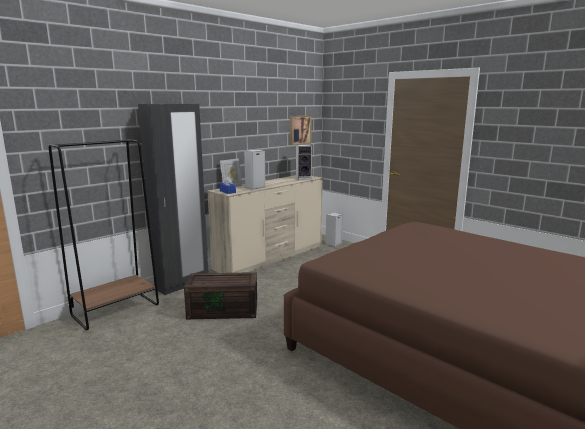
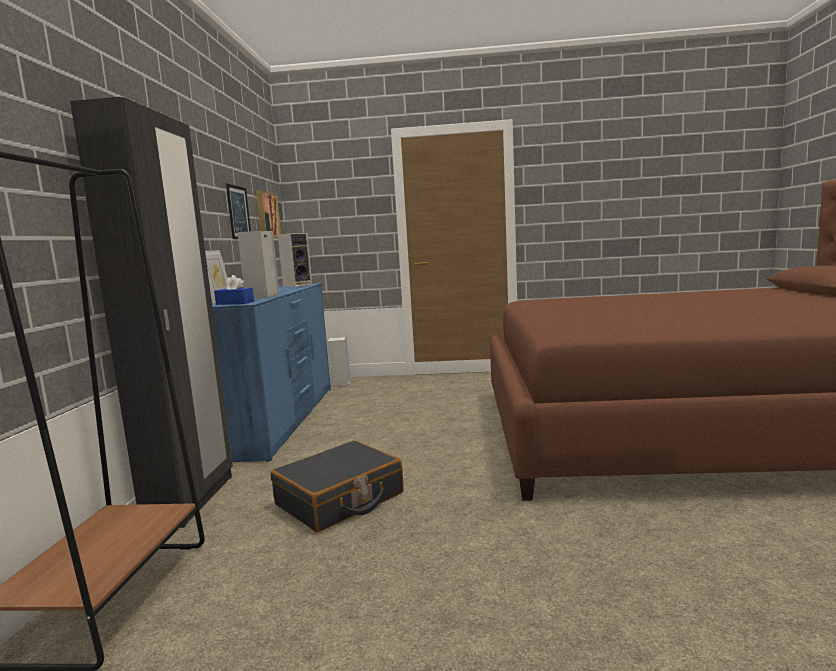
camera: 40 degrees left, 5 degrees down
brown storage box [184,272,257,319] -> black suitcase [271,441,403,532]
beige dresser [207,175,323,273] -> blue dresser [212,283,331,462]
none -> picture [226,183,251,239]

